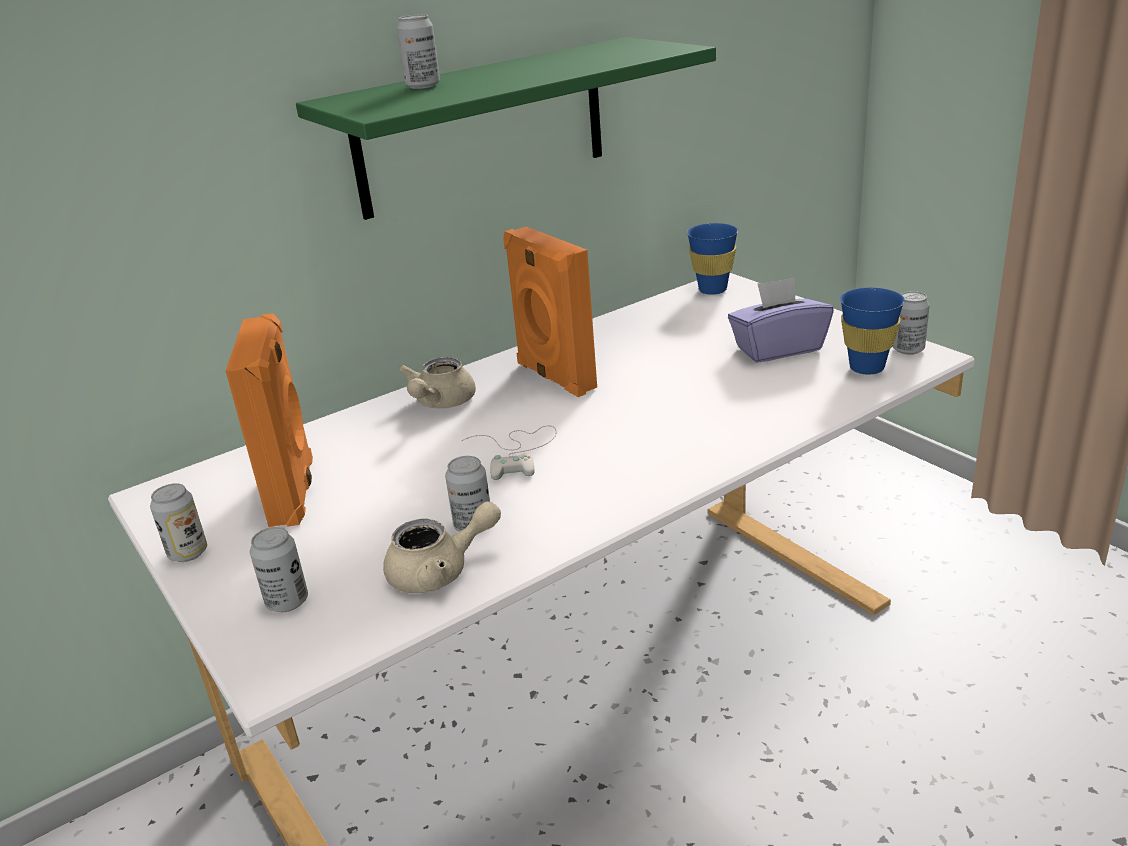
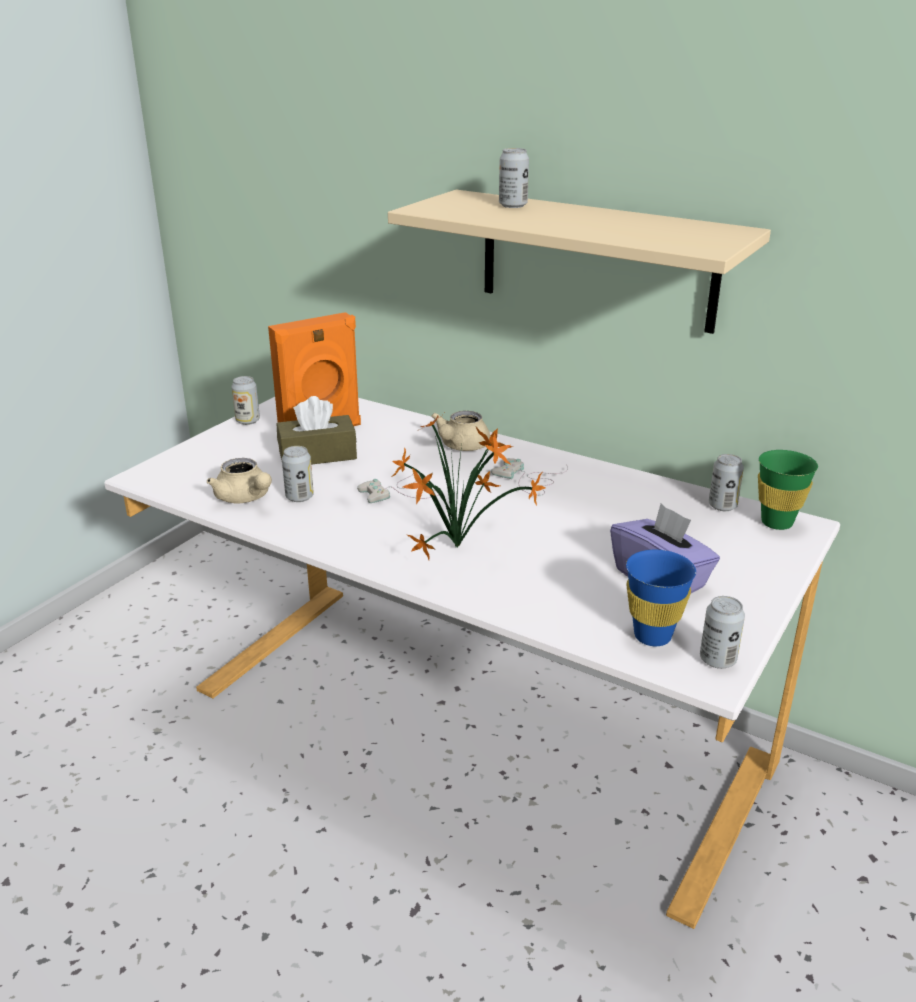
camera: 65 degrees right, 0 degrees up
can [250,527,308,612] -> can moved to [709,454,744,511]
green shelf [296,37,716,220] -> beige shelf [388,190,771,334]
beige teapot [398,357,476,408] -> beige teapot turned 60 degrees counterclockwise [431,411,490,451]
orange speaker [503,227,597,397] -> white game controller [491,458,568,496]
blue cup [687,223,738,295] -> green cup [758,450,818,530]
none -> brown tissue box [277,396,357,465]
none -> potted plant [393,413,545,560]

